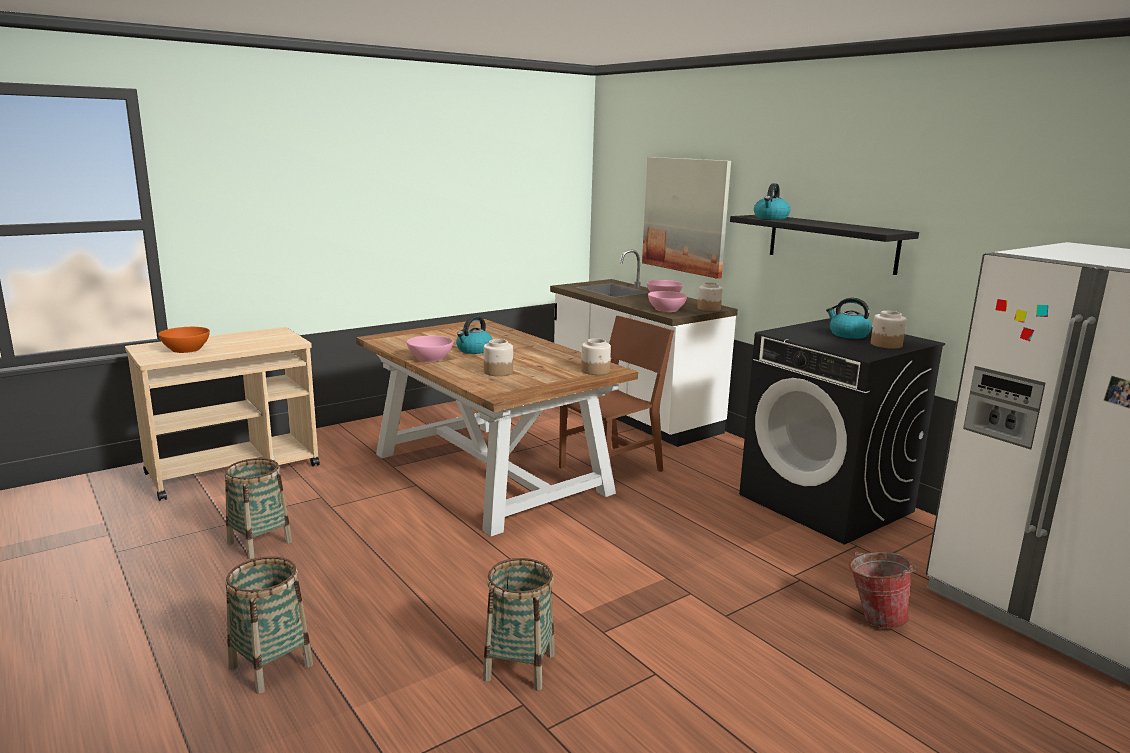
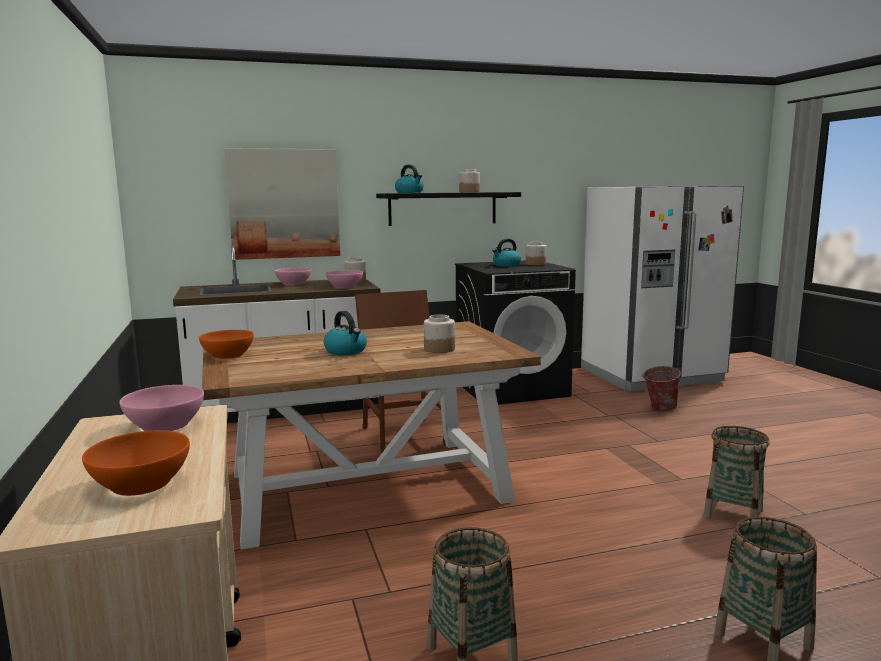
camera: 70 degrees left, 5 degrees down
pink bowl [407,336,453,362] -> pink bowl moved to [119,385,204,431]
jar [581,338,611,375] -> jar moved to [459,169,480,192]
none -> orange bowl [199,330,254,359]

